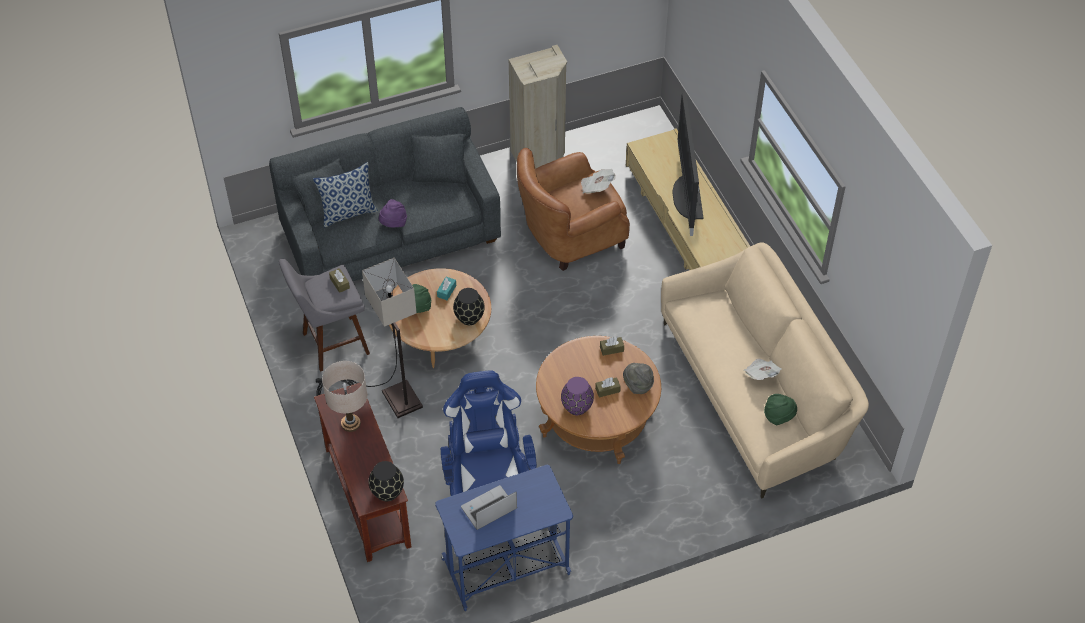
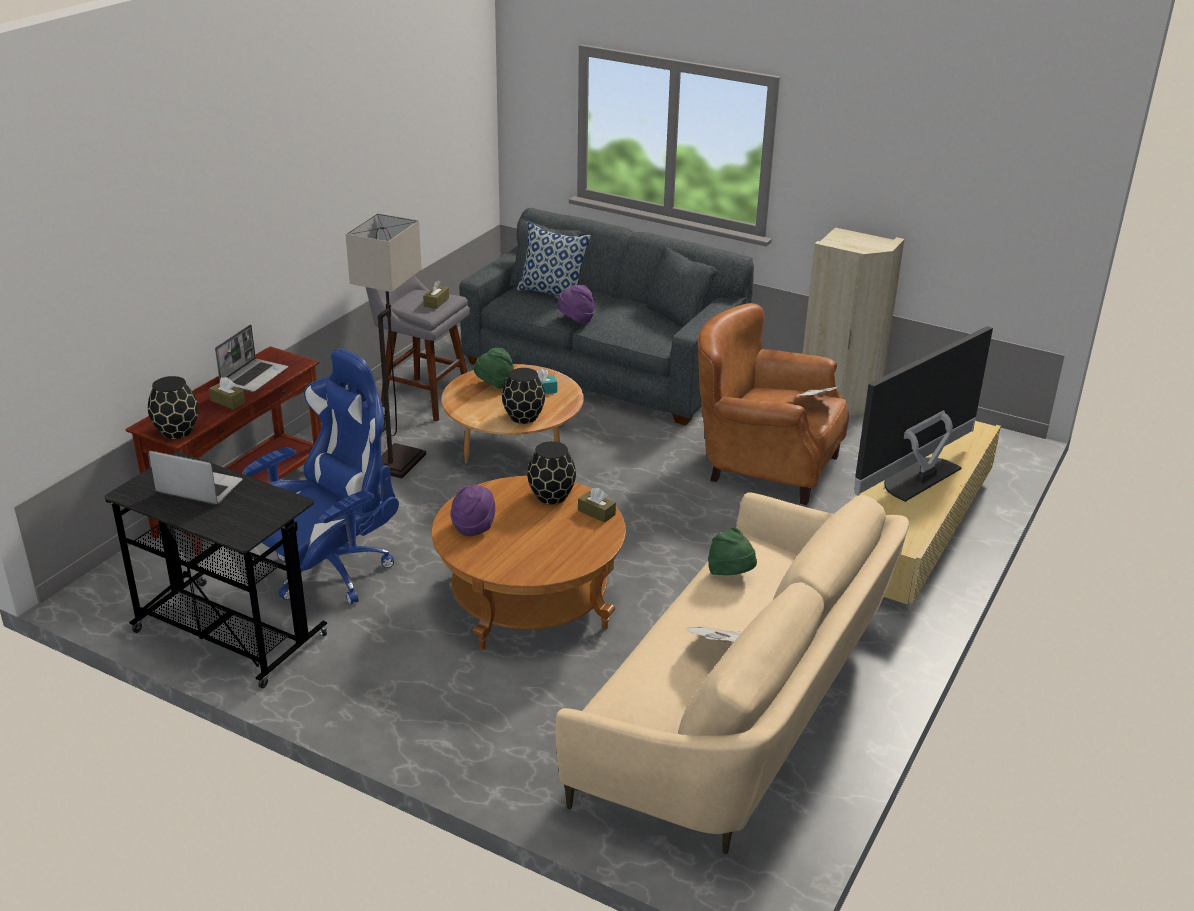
camera: 50 degrees right, 20 degrees down
beige table lamp [322,361,367,432] -> laptop [215,325,288,392]
blue desk [435,465,573,611] -> black desk [105,452,327,688]
purple vase [561,377,594,415] -> purple hat [450,485,495,536]
brown tissue box [595,377,621,397] -> brown tissue box moved to [209,377,245,409]
grey hat [623,363,654,394] -> none
green hat [764,394,797,425] -> green hat moved to [708,528,757,575]
none -> black vase [527,441,576,504]

